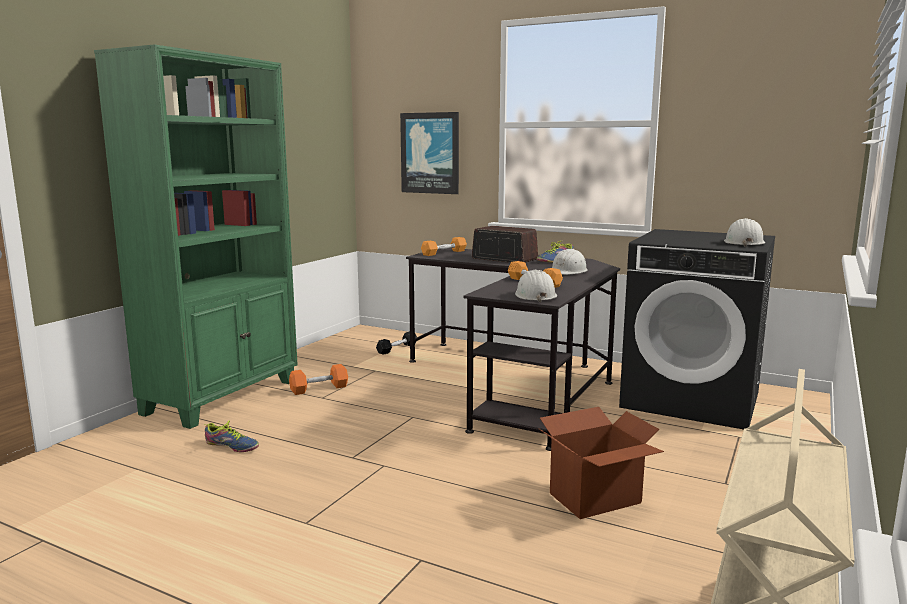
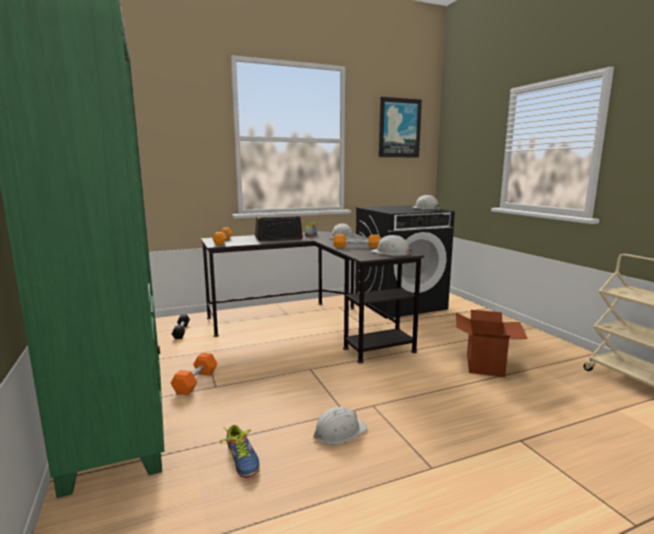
camera: 50 degrees left, 0 degrees up
shoe [205,420,259,452] -> shoe turned 90 degrees clockwise [220,425,260,478]
picture [400,112,459,194] -> picture moved to [379,97,422,158]
none -> white hard hat [313,407,367,445]

